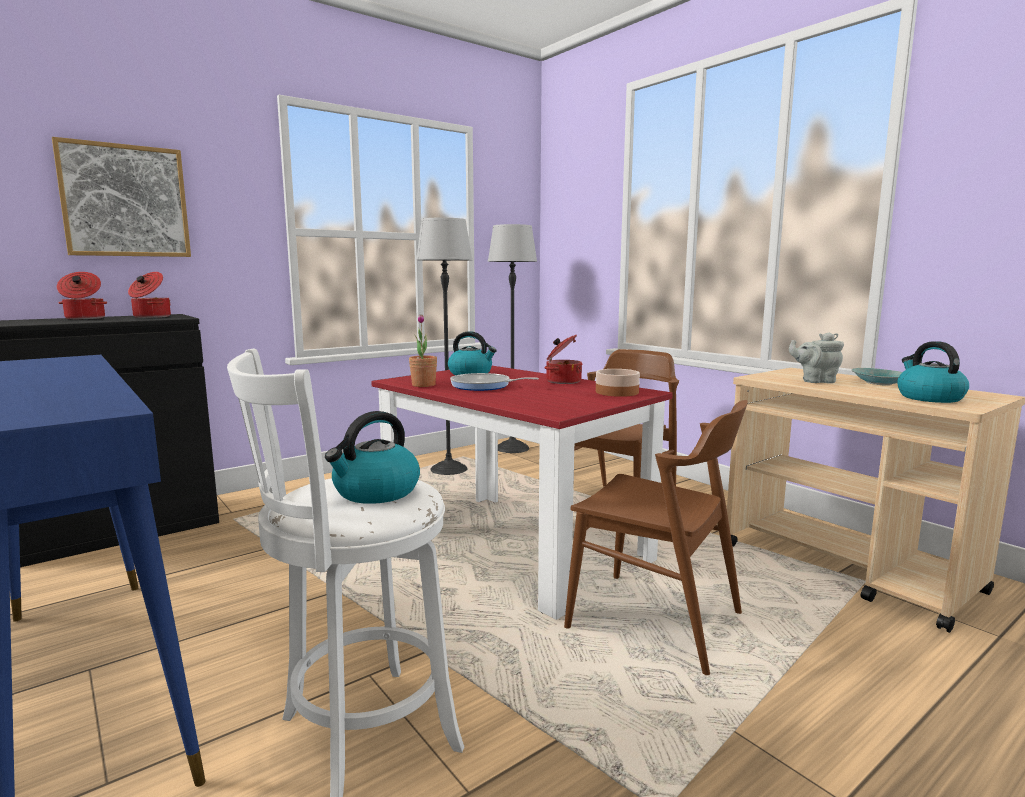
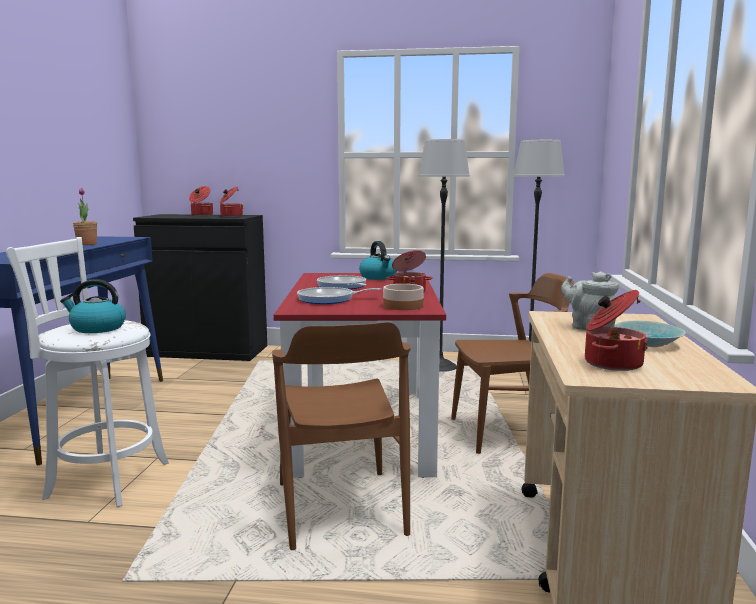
camera: 45 degrees right, 0 degrees up
picture [52,137,191,257] -> none
potted plant [409,314,437,387] -> potted plant moved to [73,188,97,245]
kettle [897,341,969,403] -> cooking pot [585,290,648,371]
none -> frying pan [297,287,381,304]

